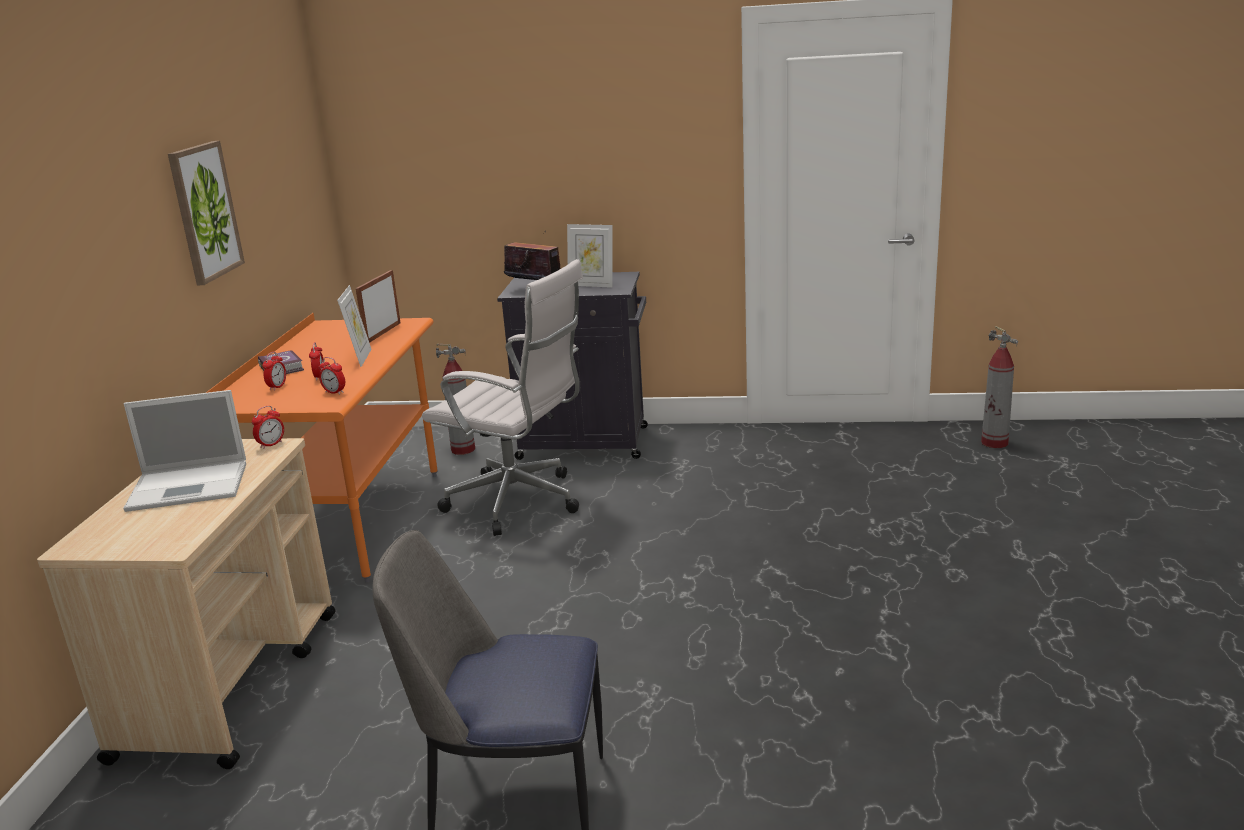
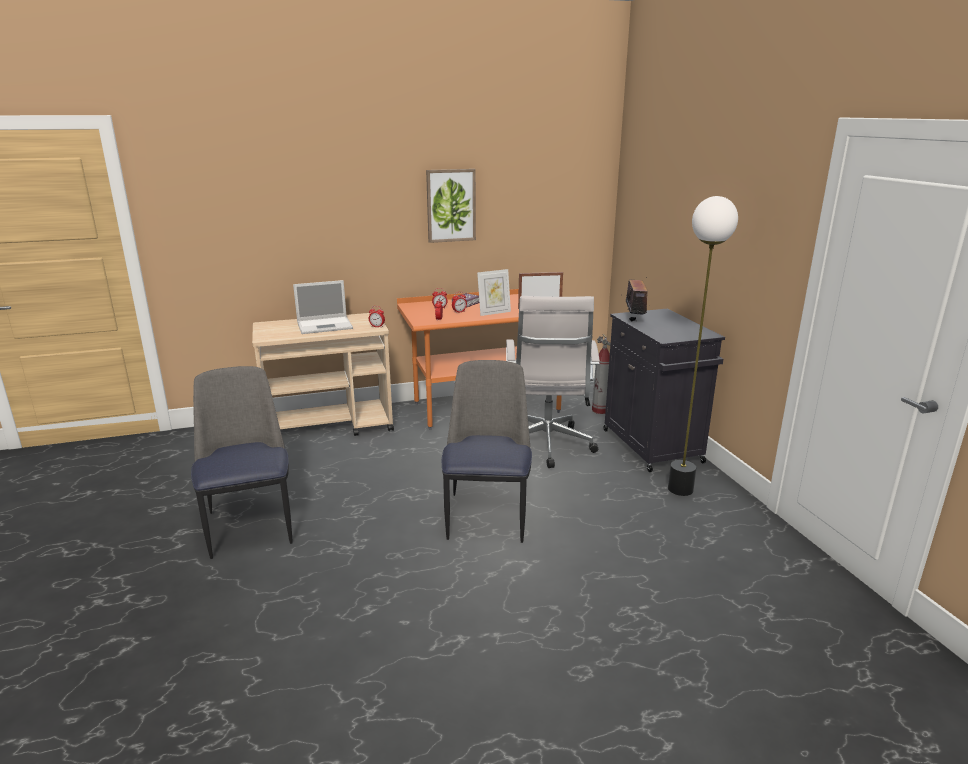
camera: 65 degrees right, 0 degrees up
laptop [123,390,246,512] -> laptop turned 75 degrees counterclockwise [293,280,353,334]
picture frame [567,224,613,288] -> none
fire extinguisher [981,326,1018,448] -> none
none -> chair [442,360,532,543]
none -> floor lamp [668,196,738,496]

